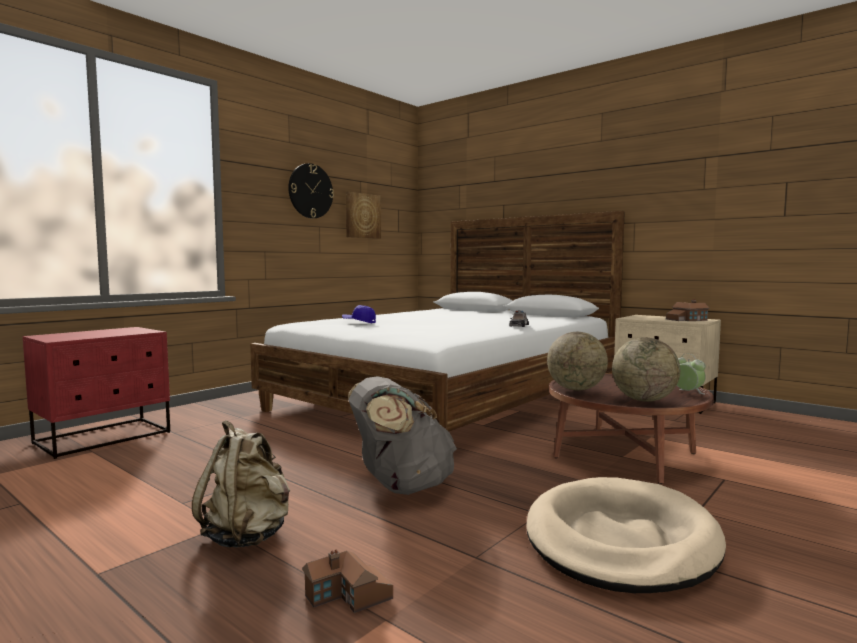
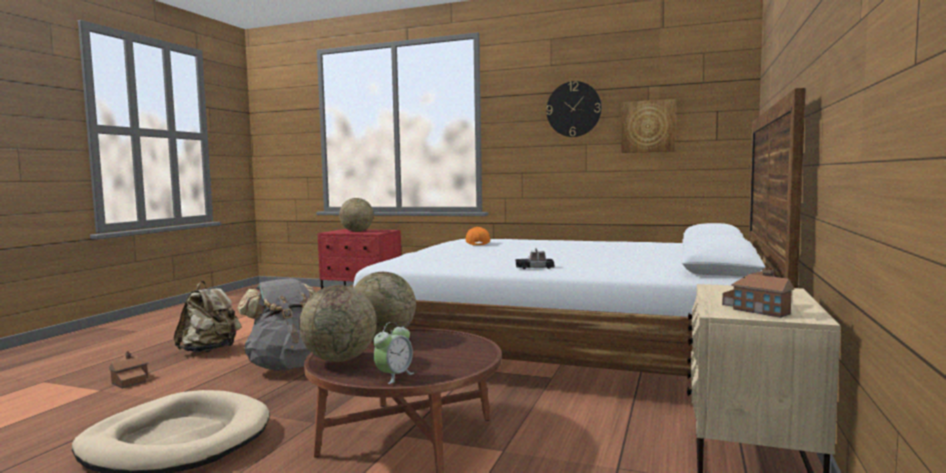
camera: 70 degrees right, 0 degrees up
blue cap [342,305,376,323] -> orange cap [466,227,490,245]
none -> globe [339,198,374,232]

